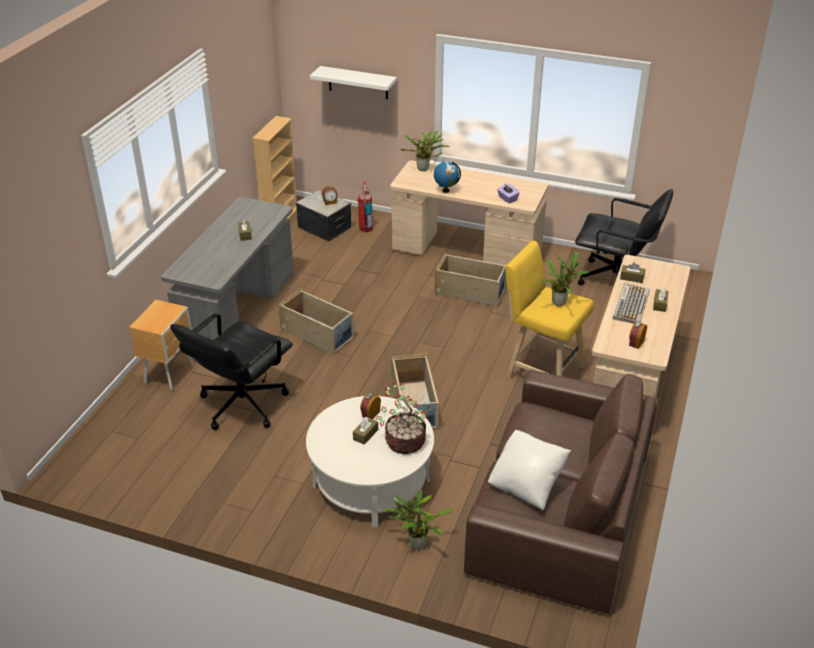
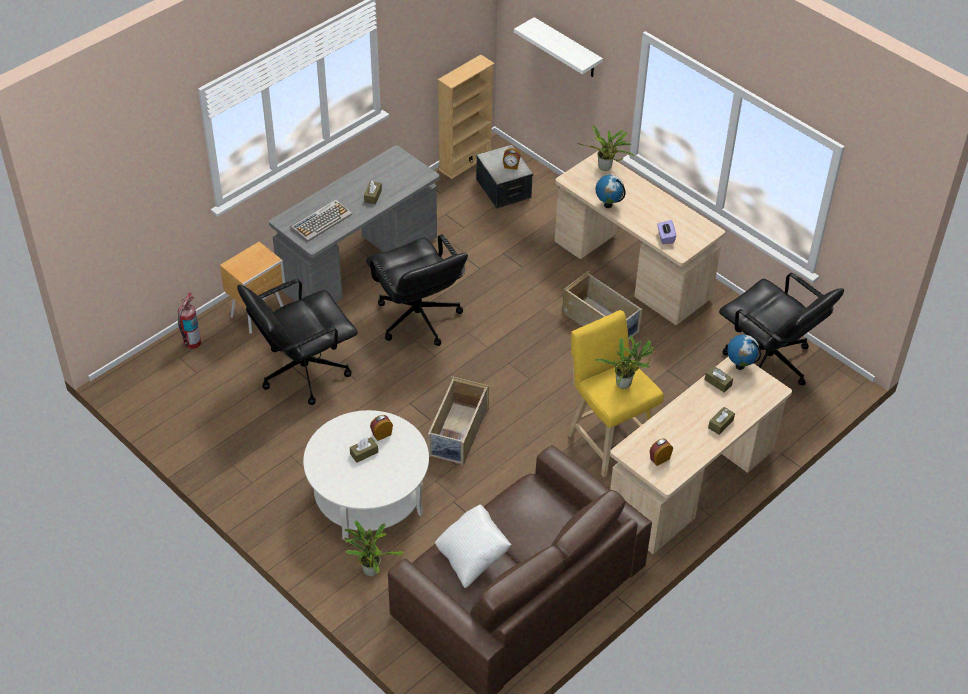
camera: 25 degrees right, 10 degrees up
beige storage box [278,288,355,354] -> black office chair [366,234,468,346]
fire extinguisher [357,182,373,232] -> fire extinguisher moved to [178,292,201,349]
potted plant [376,382,428,454] -> none
keyboard [613,283,650,324] -> keyboard moved to [291,199,352,242]
none -> globe [727,334,761,370]

